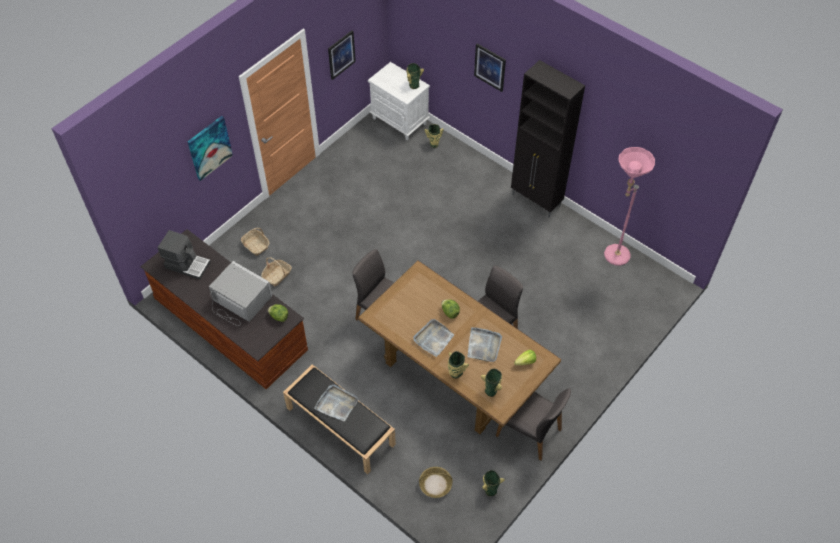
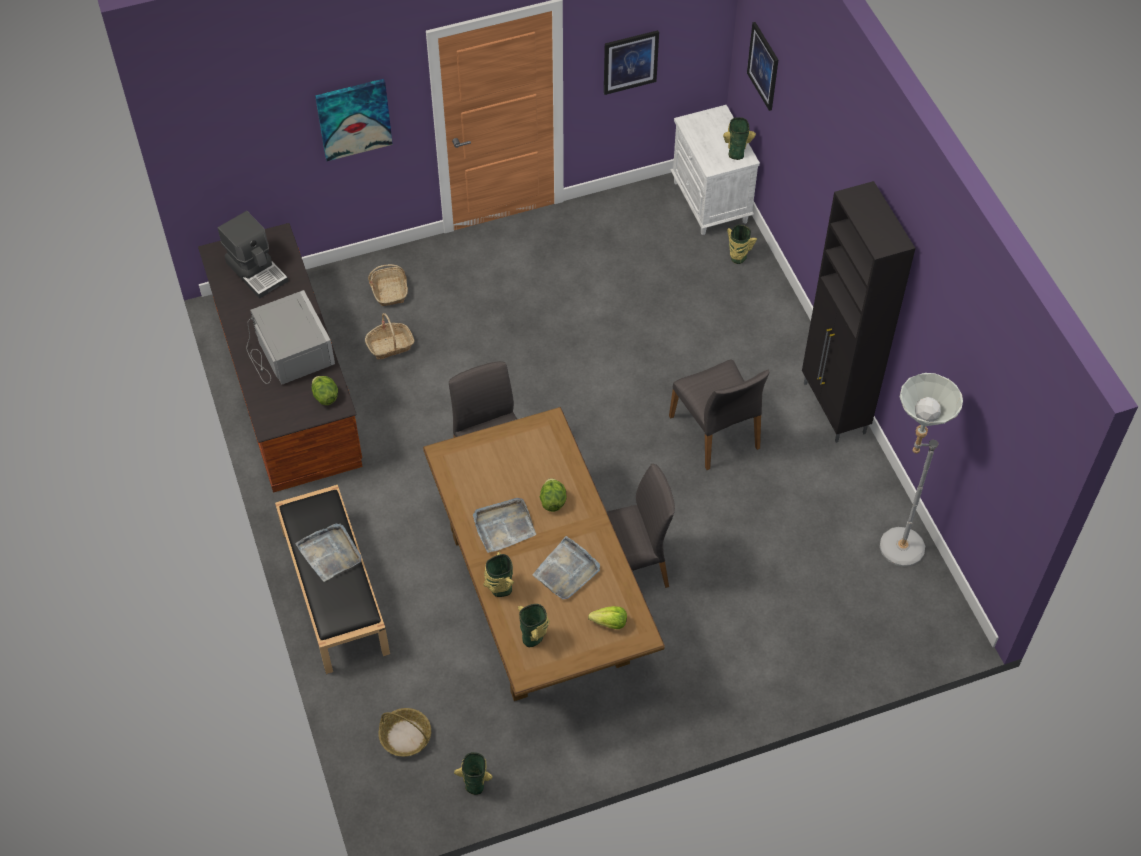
camera: 30 degrees right, 0 degrees up
picture [474,44,506,92] -> picture moved to [747,22,778,111]
grey chair [496,388,571,461] -> grey chair moved to [669,360,769,470]
pink floor lamp [604,147,655,266] -> grey floor lamp [880,373,963,567]

